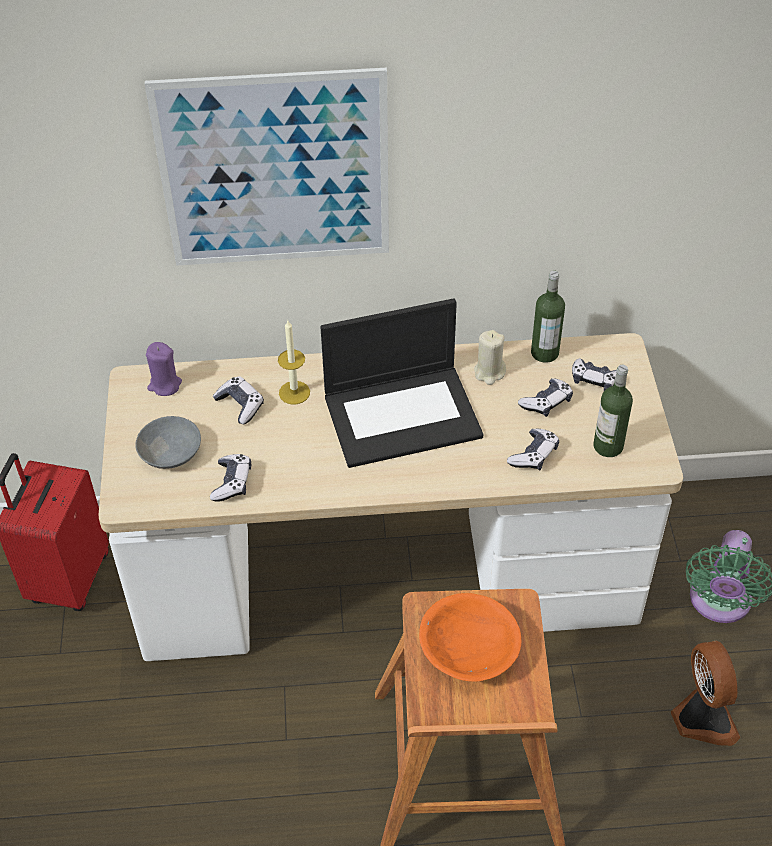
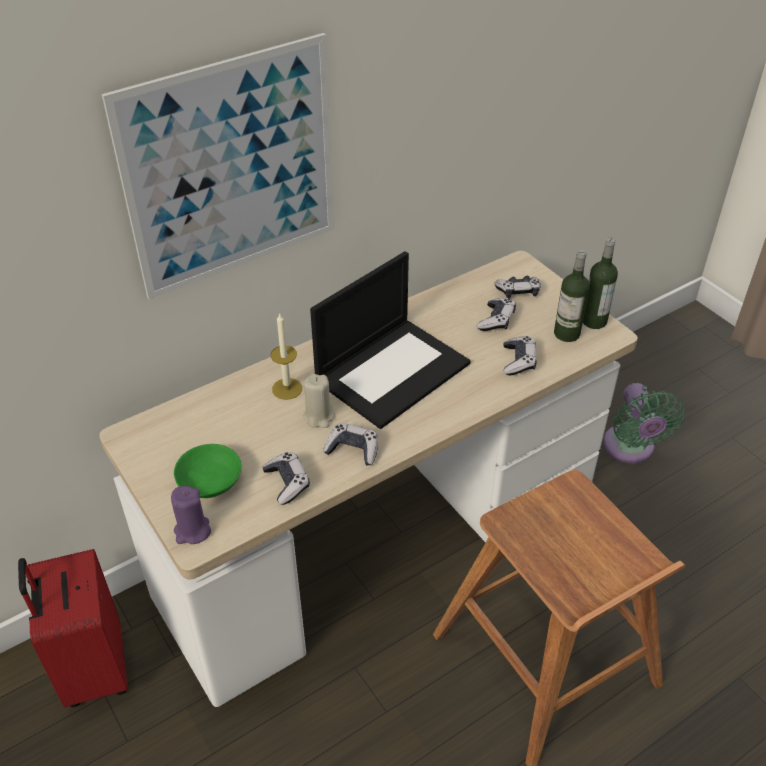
camera: 30 degrees left, 5 degrees down
grey bowl [135,416,201,469] -> green bowl [174,444,242,498]
purple candle [146,342,182,396] -> purple candle moved to [171,486,211,544]
game controller [213,376,264,424] -> game controller moved to [323,423,378,466]
orange bowl [419,593,521,682] -> none
beige candle [474,330,506,385] -> beige candle moved to [303,374,335,428]
bottle [531,271,565,363] -> bottle moved to [583,238,618,329]
fan [671,641,741,746] -> none

